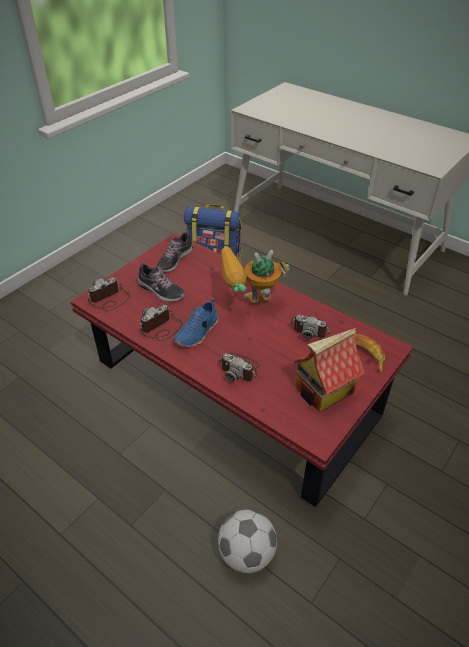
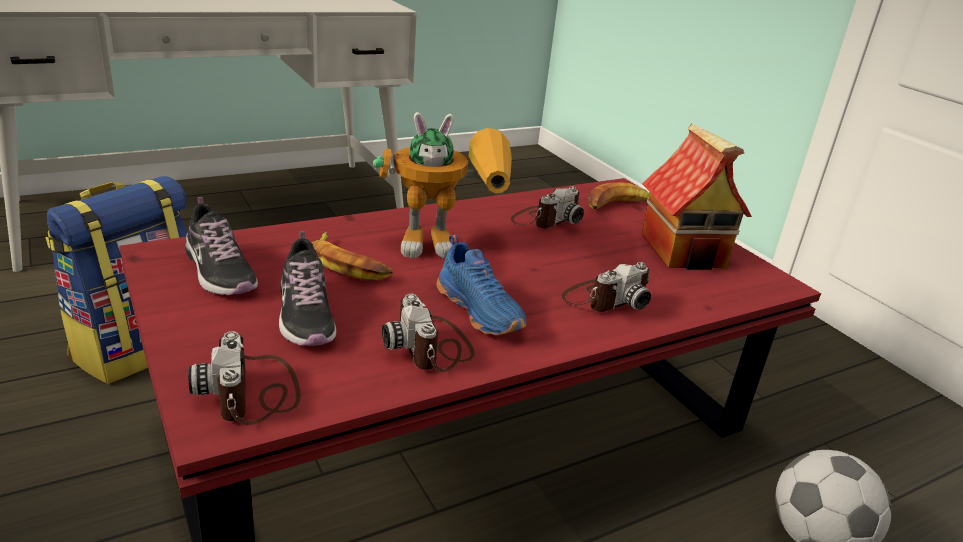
camera: 70 degrees left, 15 degrees down
shoe [137,262,186,302] -> shoe turned 105 degrees clockwise [279,232,336,346]
toy robot [221,247,290,303] -> toy robot turned 105 degrees counterclockwise [373,112,512,258]
none -> banana [311,232,393,281]

